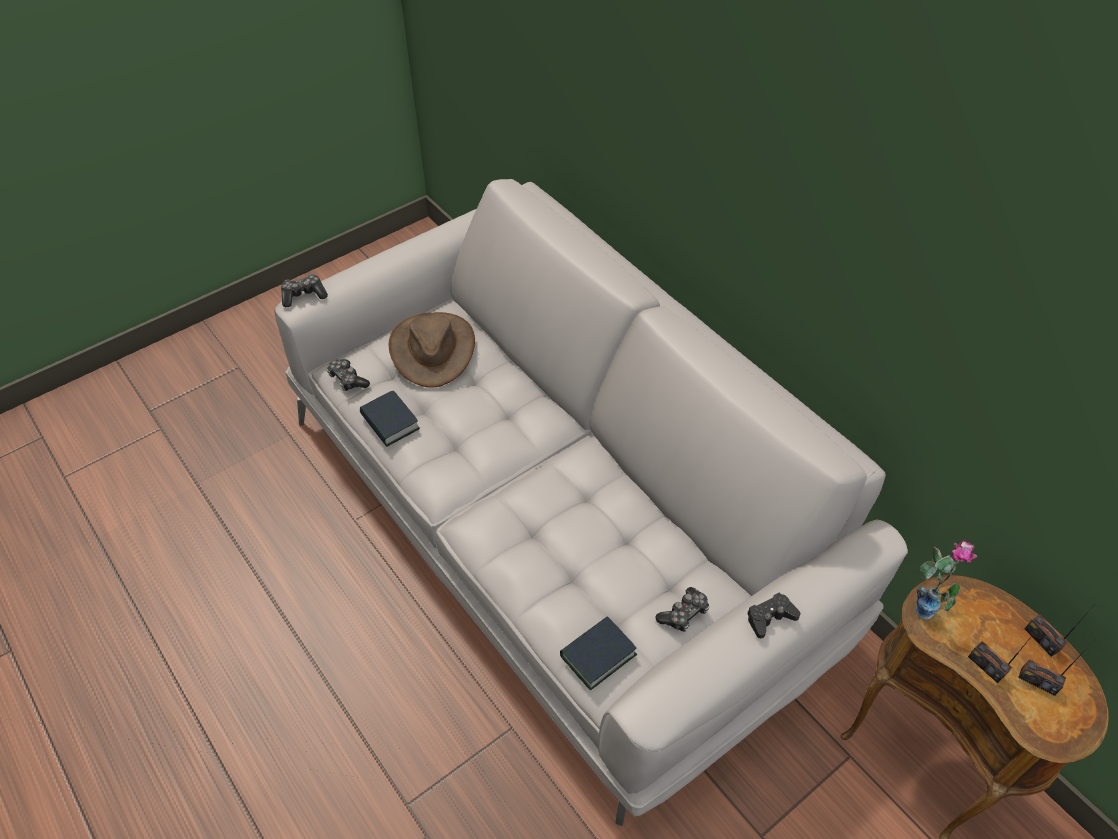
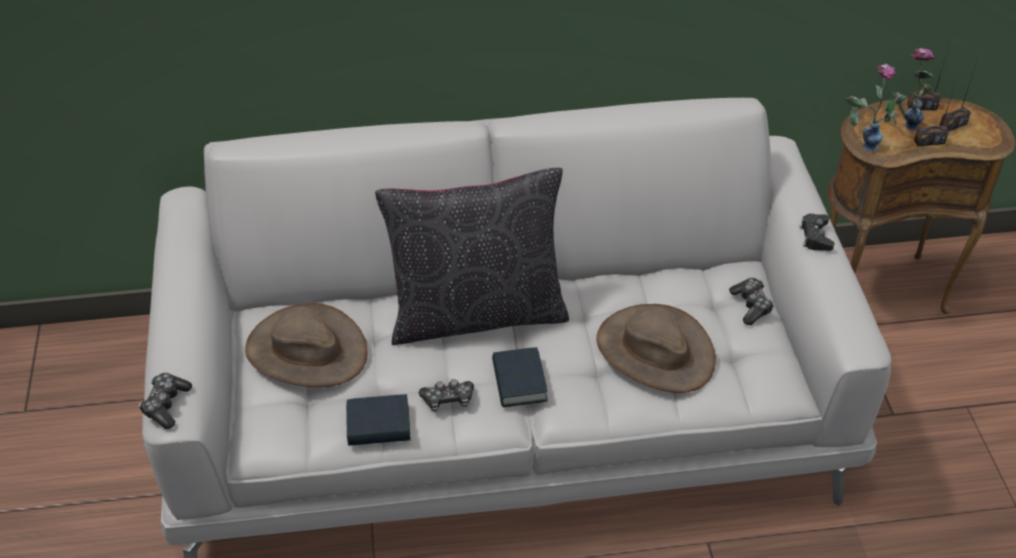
camera: 60 degrees left, 5 degrees down
game controller [327,359,370,391] -> game controller moved to [419,379,474,412]
book [560,616,637,690] -> book moved to [492,347,548,407]
none -> black pillow [375,168,569,345]
none -> brown hat [596,304,716,393]
none -> vase [892,48,935,131]

